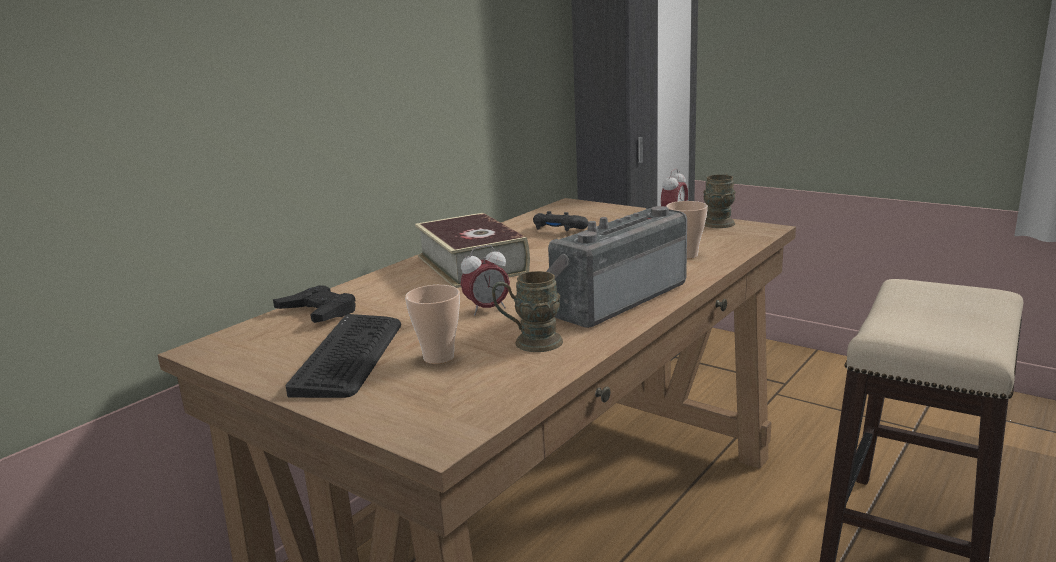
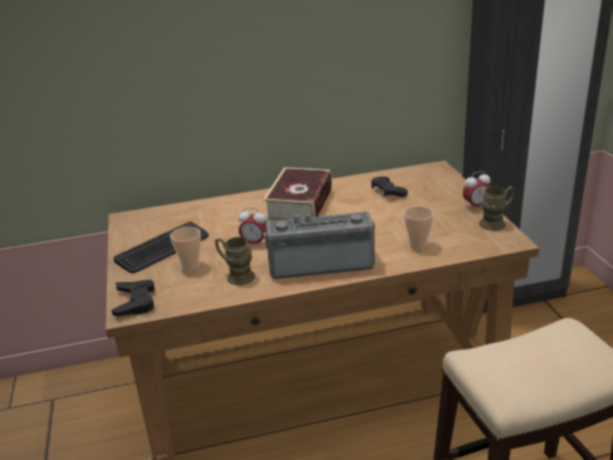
camera: 40 degrees right, 10 degrees up
black game controller [273,285,356,323] -> black game controller moved to [112,279,155,317]

